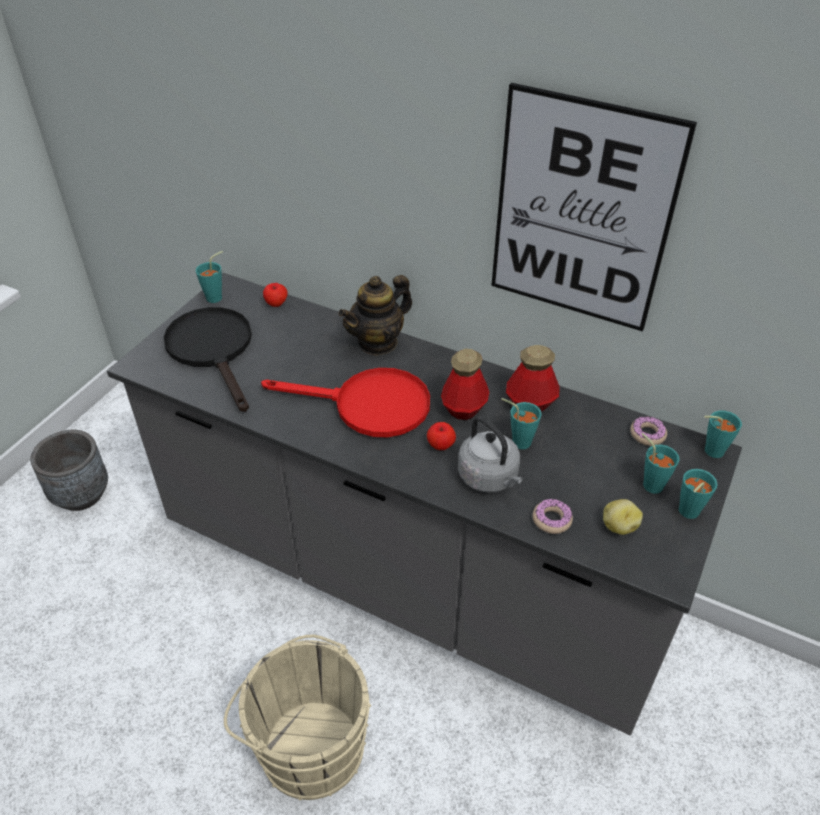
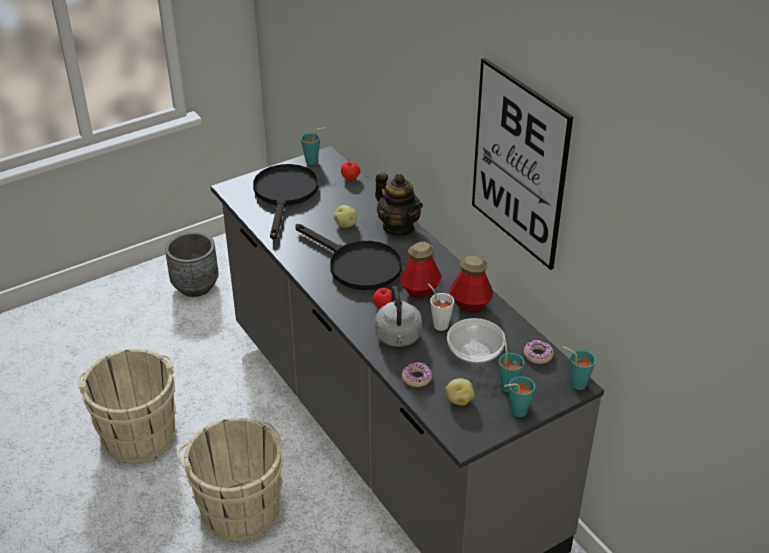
camera: 30 degrees right, 5 degrees down
red frying pan [261,368,430,438] -> black frying pan [296,224,402,290]
teapot [338,275,412,356] -> teapot turned 120 degrees counterclockwise [375,172,423,236]
turquoise cup [501,398,542,449] -> white cup [428,283,454,331]
none -> beige bucket [78,349,177,464]
none -> potato [334,205,357,228]
none -> bowl [447,318,505,364]

